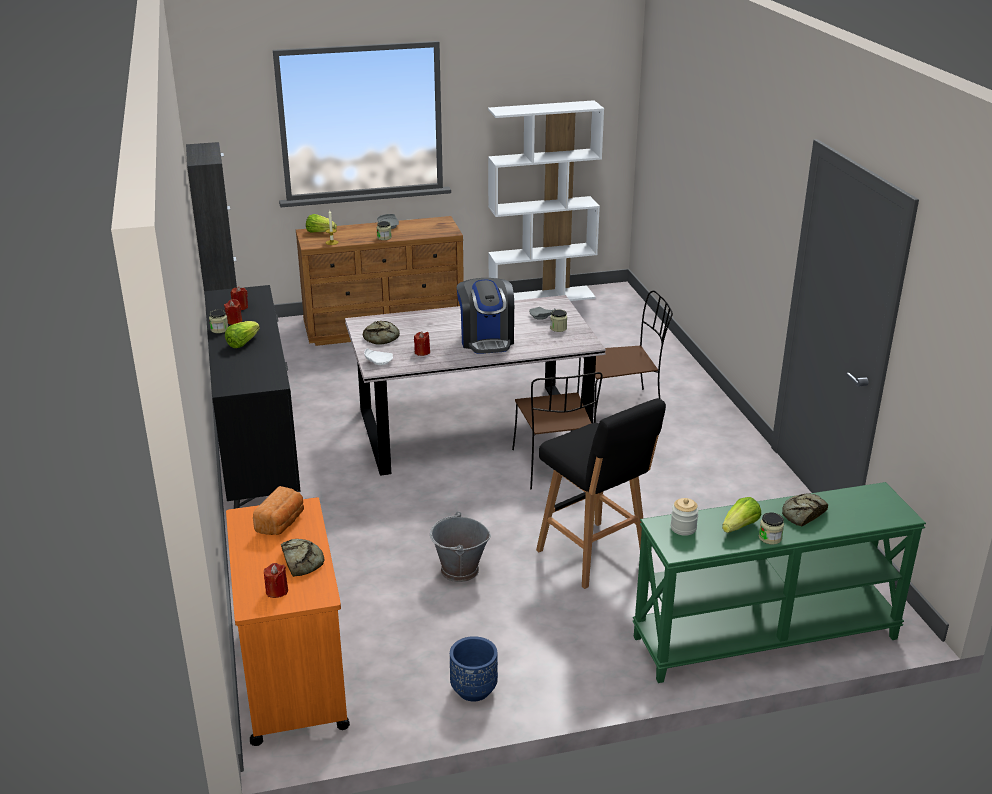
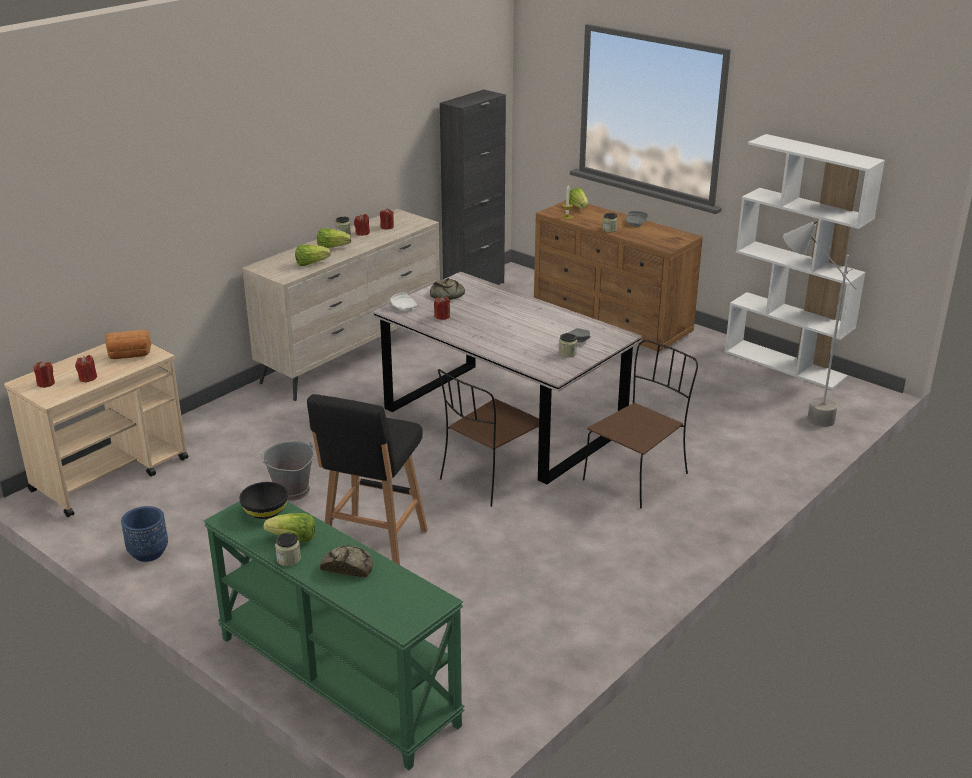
camera: 55 degrees right, 0 degrees up
black dresser [204,285,301,509] -> beige dresser [242,209,440,401]
orange cart [226,497,350,746] -> beige cart [4,343,188,517]
bread [281,539,324,577] -> red candle [75,355,97,383]
coffee machine [457,278,514,354] -> none
brown chair [577,291,673,423] -> brown chair turned 90 degrees counterclockwise [583,340,698,508]
jar [671,498,699,536] -> black bowl [239,482,288,519]
none -> lettuce [295,245,331,266]
none -> grey floor lamp [783,220,856,427]

